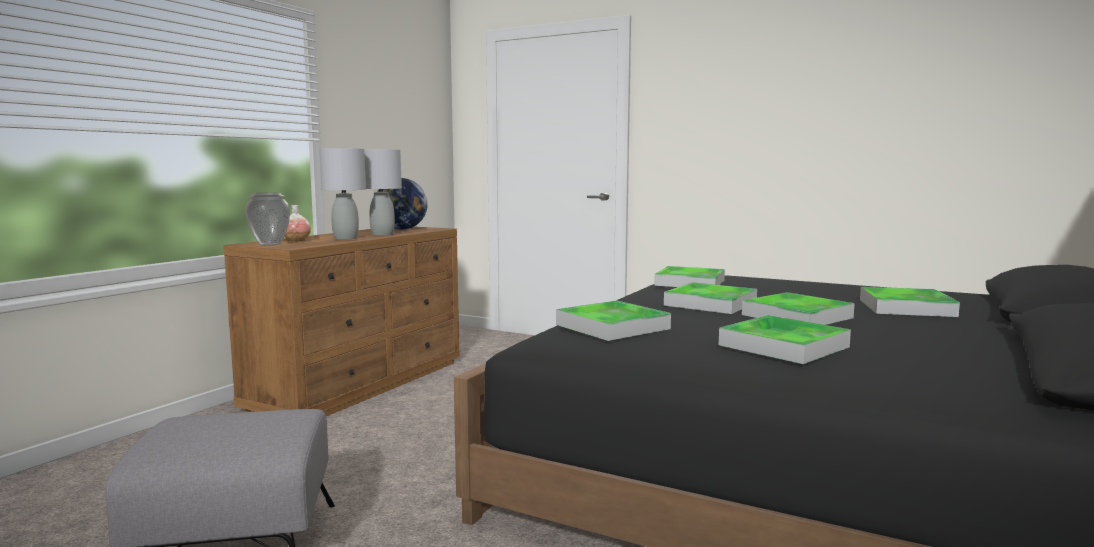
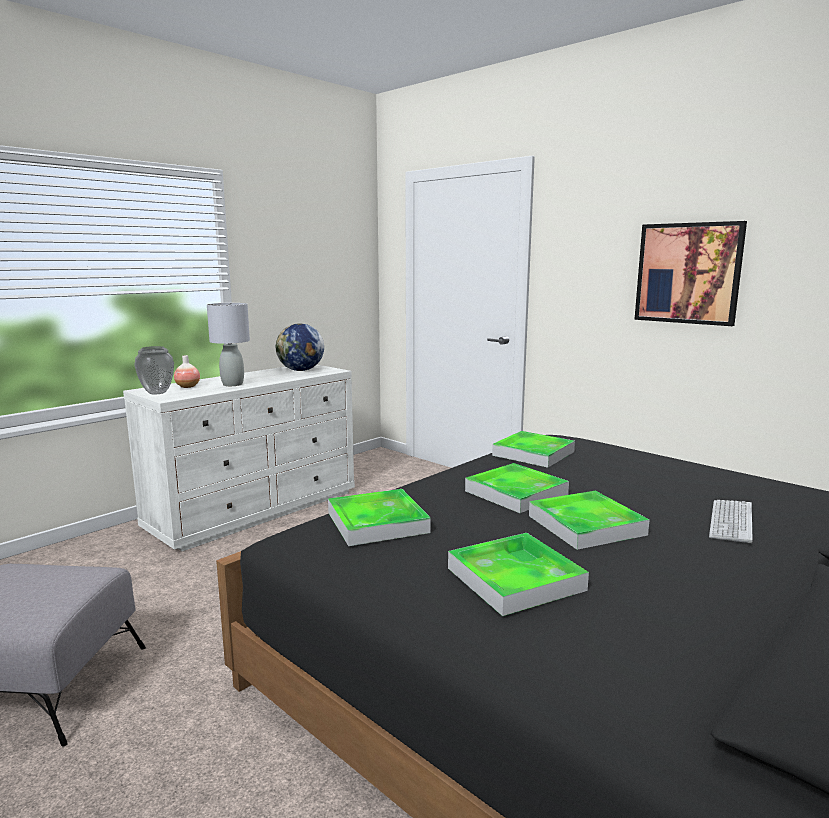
camera: 15 degrees right, 5 degrees up
brown dresser [223,227,460,416] -> white dresser [123,365,355,551]
grey table lamp [364,149,402,236] -> none
tray [860,287,960,317] -> keyboard [709,500,753,543]
none -> picture [634,221,747,326]

